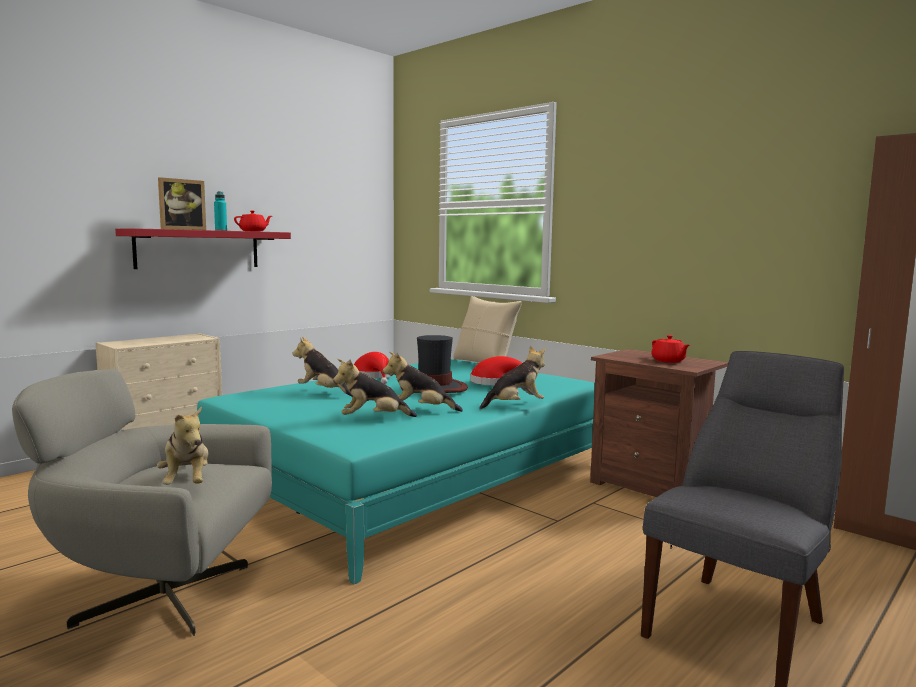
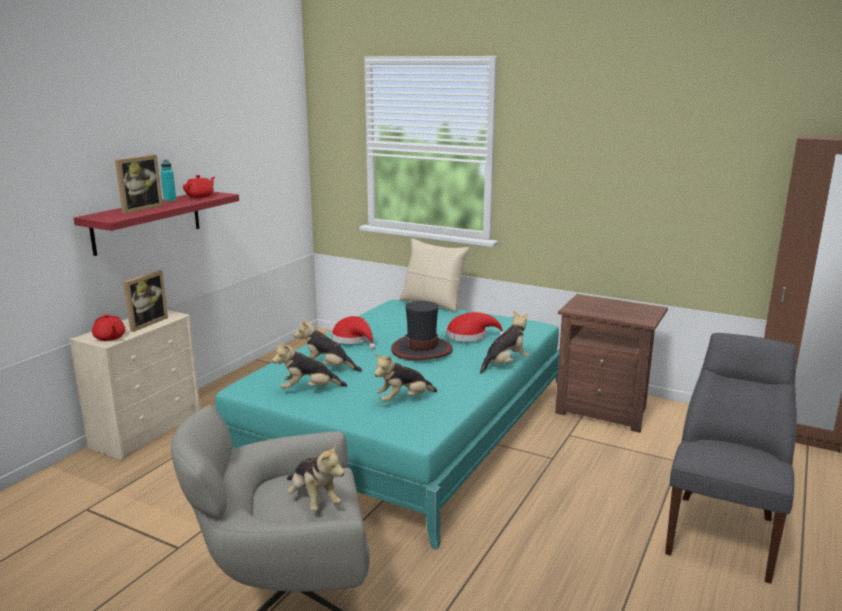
camera: 15 degrees left, 10 degrees up
plush toy [383,351,463,412] -> plush toy moved to [272,341,347,389]
red teapot [651,335,689,363] -> red teapot moved to [92,314,125,341]
none -> picture frame [123,270,168,332]

